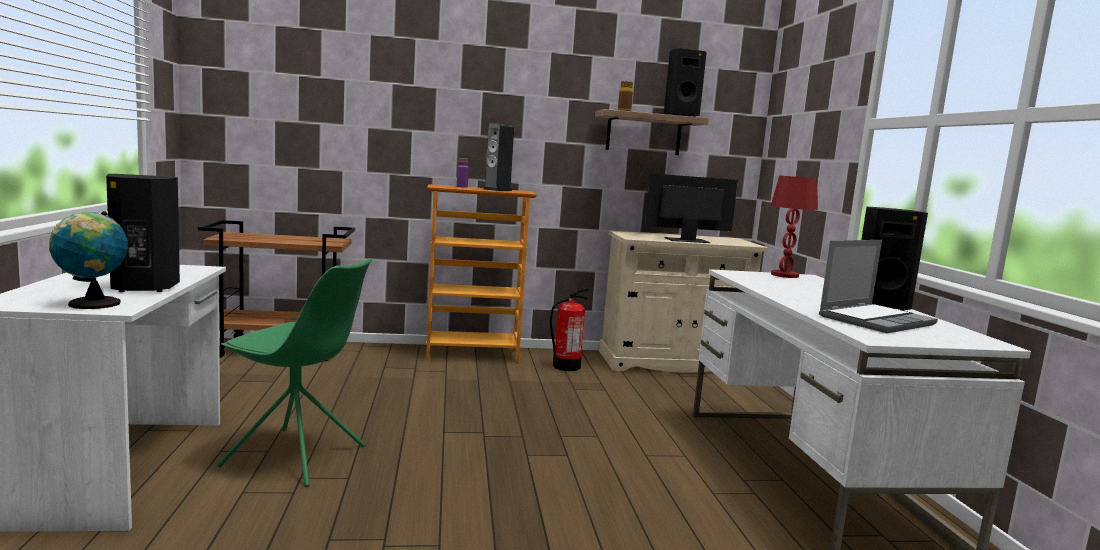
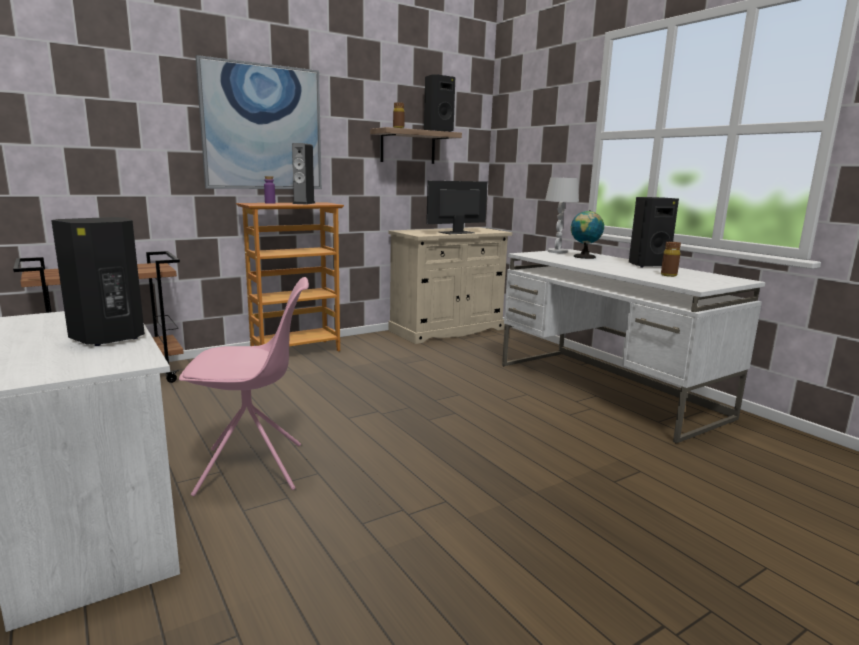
camera: 25 degrees left, 5 degrees up
globe [49,211,128,309] -> globe moved to [571,210,604,259]
green chair [217,258,372,487] -> pink chair [179,277,309,496]
fire extinguisher [550,289,589,371] -> none
red table lamp [771,176,818,278] -> white table lamp [545,177,579,253]
laptop [819,240,938,333] -> brown bottle [661,242,681,277]
none -> picture [195,55,322,189]

